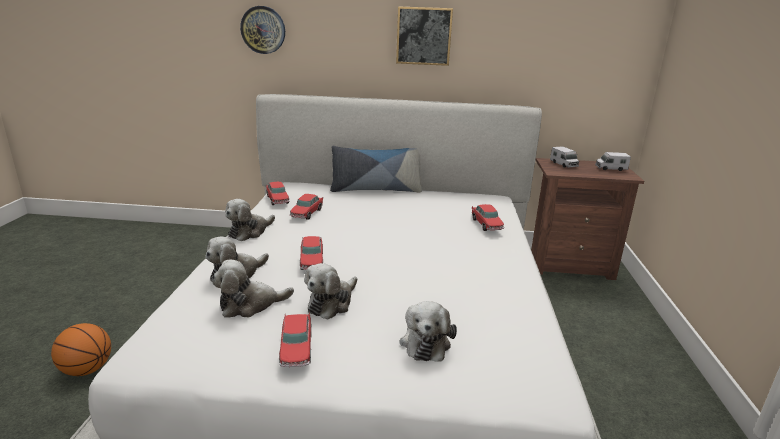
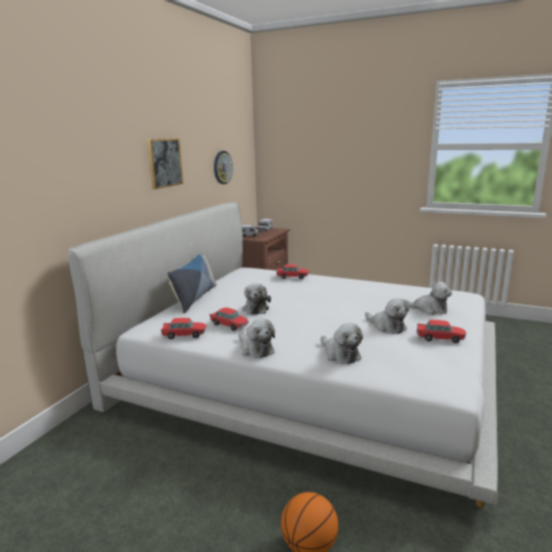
camera: 70 degrees left, 5 degrees down
plush toy [212,259,294,318] -> plush toy moved to [242,283,271,315]
wall clock [240,6,285,54] -> wall clock moved to [214,151,233,184]
toy car [300,236,323,270] -> none

